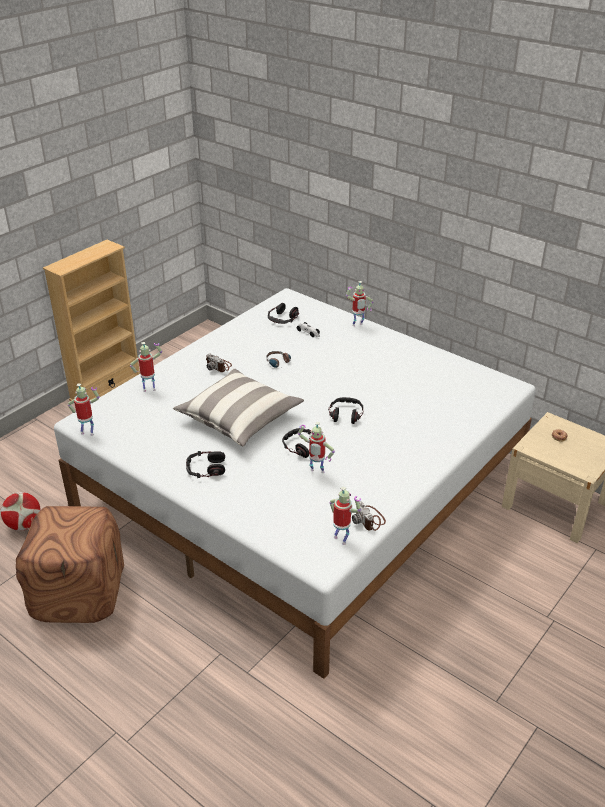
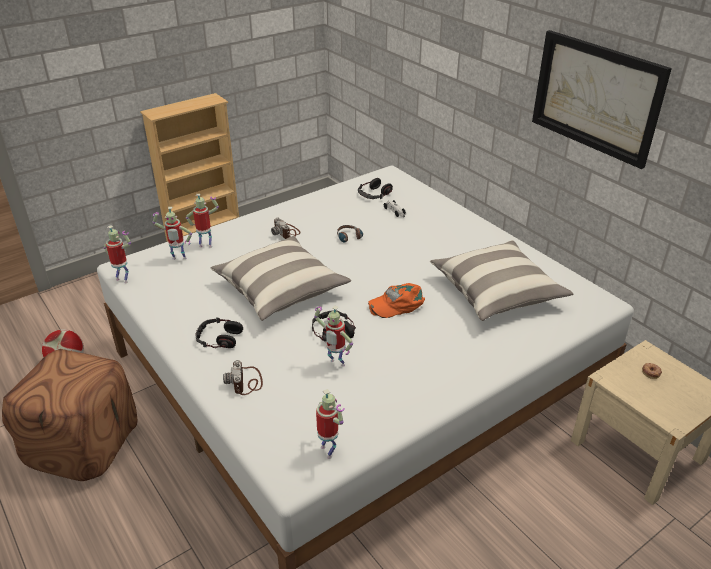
camera: 15 degrees right, 0 degrees up
headphones [328,397,363,424] -> orange cap [368,283,425,318]
toy robot [346,281,373,326] -> toy robot moved to [153,207,192,260]
camera [352,501,386,531] -> camera moved to [223,360,263,395]
none -> pillow [430,240,573,321]
none -> picture [532,30,672,169]

